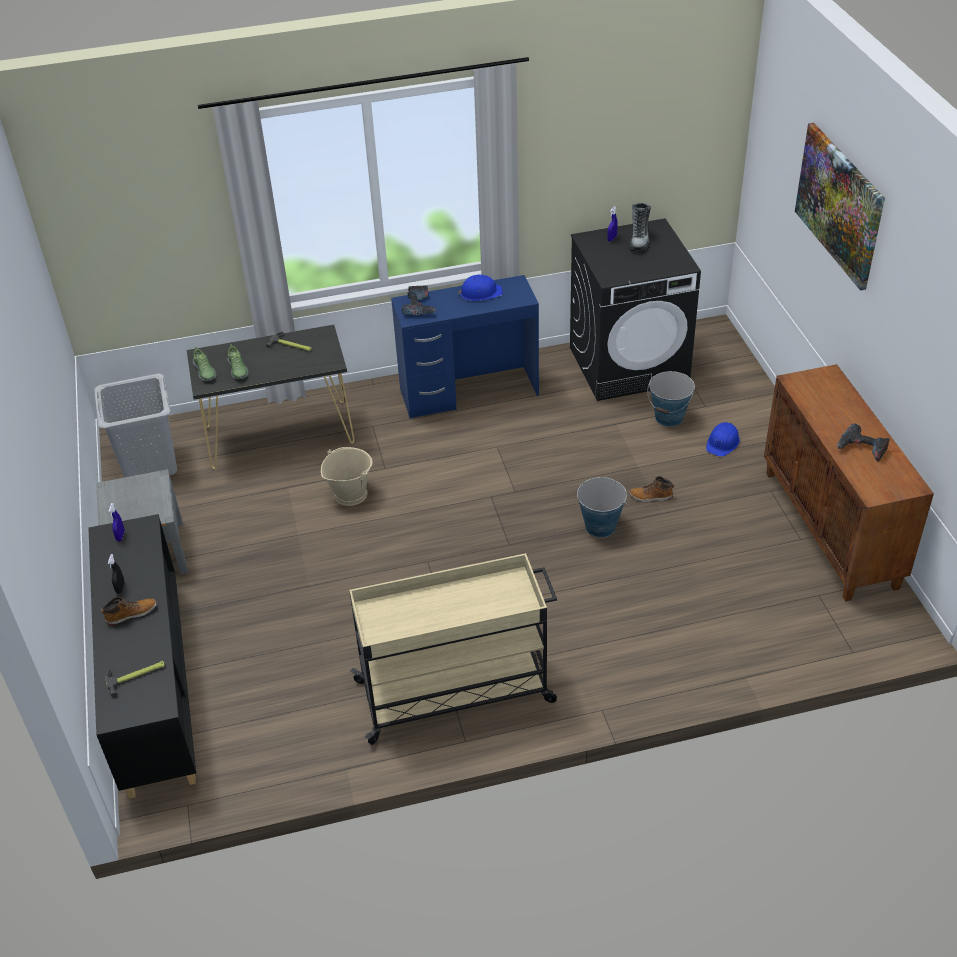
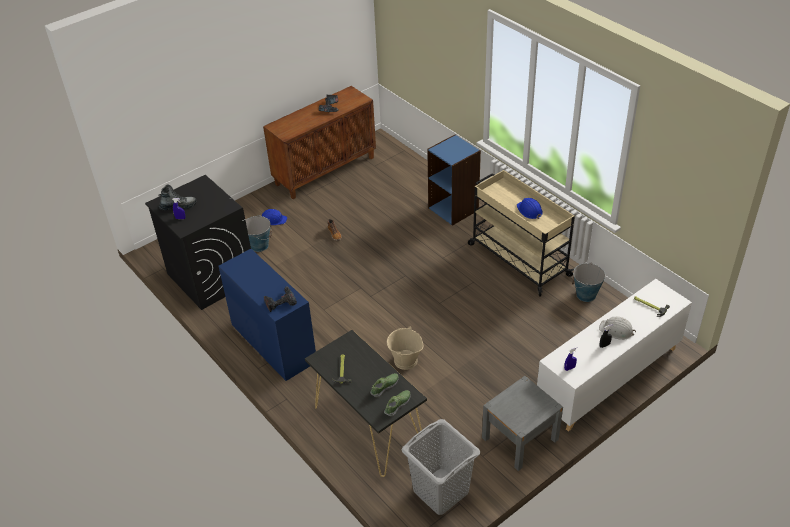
camera: 115 degrees left, 0 degrees up
black cabinet [88,514,196,799] -> white cabinet [537,279,692,432]
boot [101,597,156,625] -> white hard hat [599,317,636,340]
blue hard hat [458,275,503,301] -> blue hard hat moved to [517,198,543,219]
bucket [577,477,628,538] -> bucket moved to [572,263,605,302]
picture [795,123,885,290] -> none
none -> blue bookcase [427,135,481,226]

